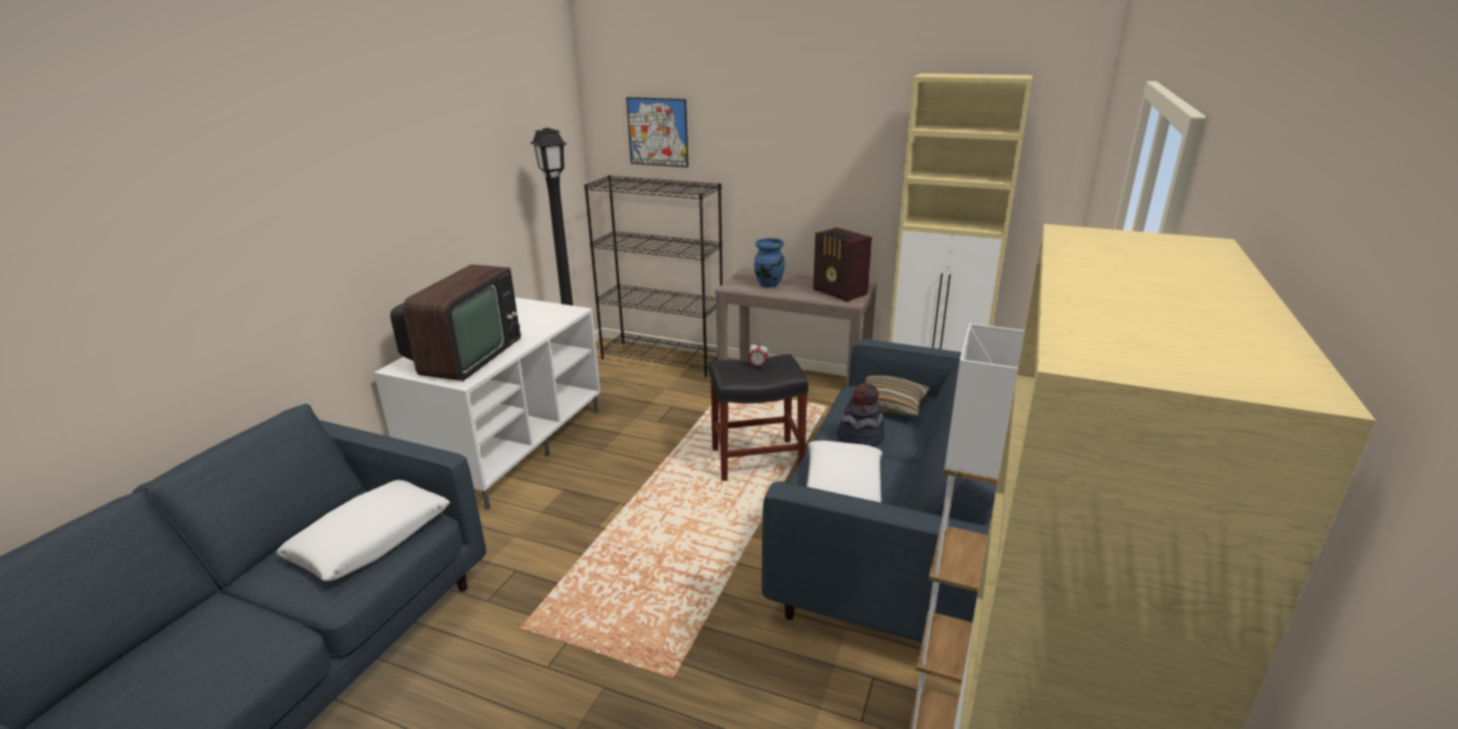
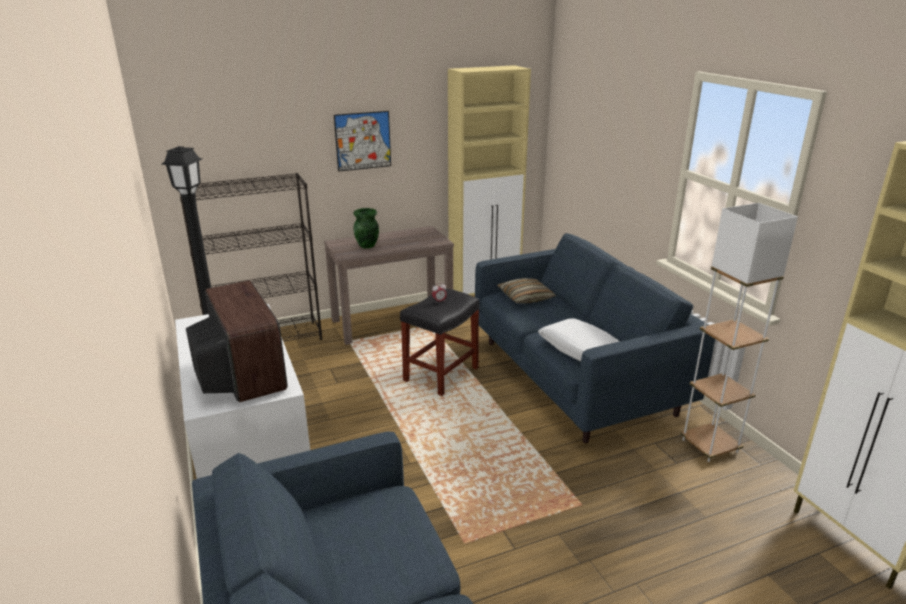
camera: 45 degrees left, 0 degrees up
white pillow [276,480,450,581] -> none
picture [626,97,688,168] -> picture moved to [334,111,391,172]
blue vase [754,238,785,287] -> green vase [353,208,379,248]
radio [813,227,872,302] -> none
hat [837,383,885,447] -> none

